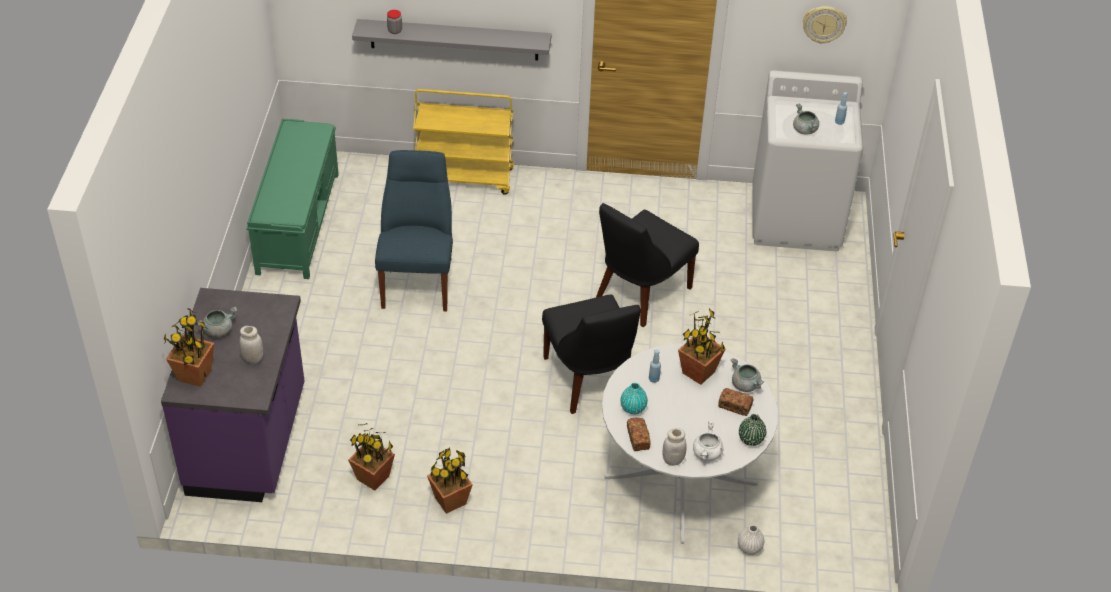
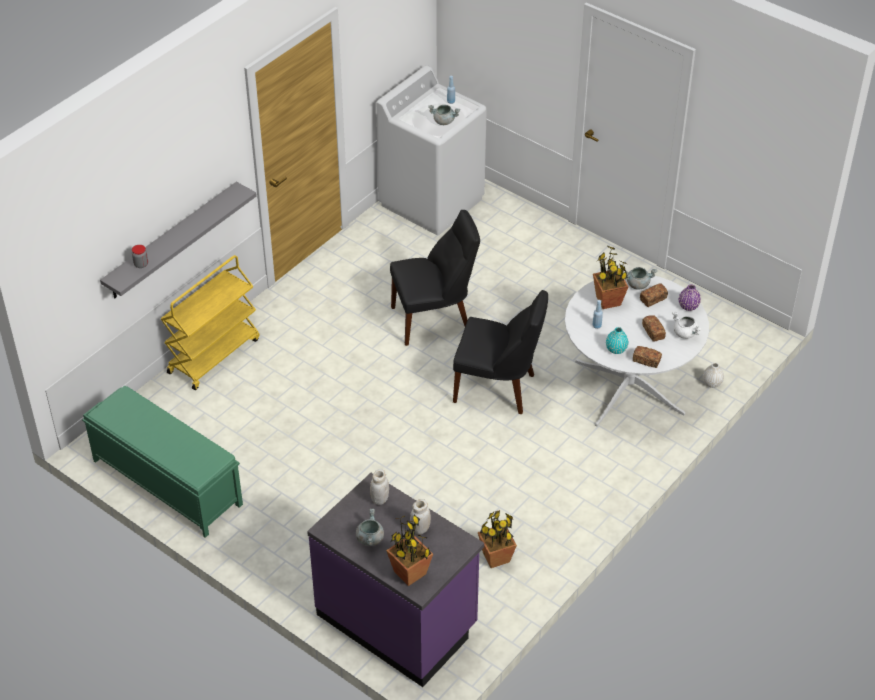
camera: 55 degrees left, 0 degrees up
blue chair [375,150,453,311] -> none
potted plant [427,448,473,514] -> none
black chair [596,203,699,327] -> black chair turned 90 degrees counterclockwise [390,210,480,346]
white jar [663,428,686,466] -> white jar moved to [370,469,389,505]
green vase [739,414,766,446] -> purple vase [679,284,701,311]
wall clock [803,6,847,44] -> none
none -> bread [642,315,666,342]

